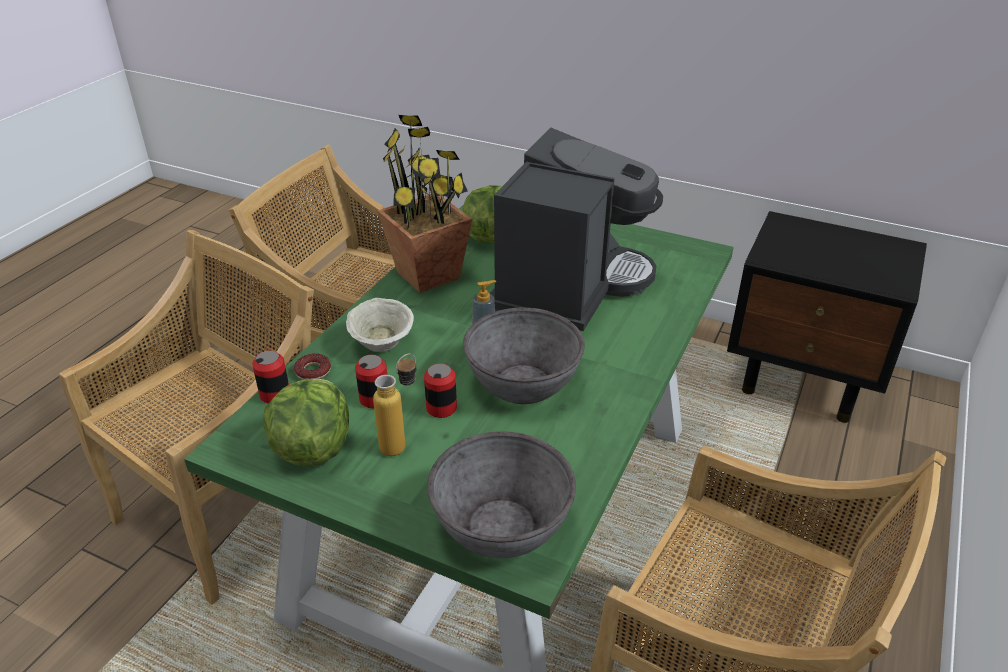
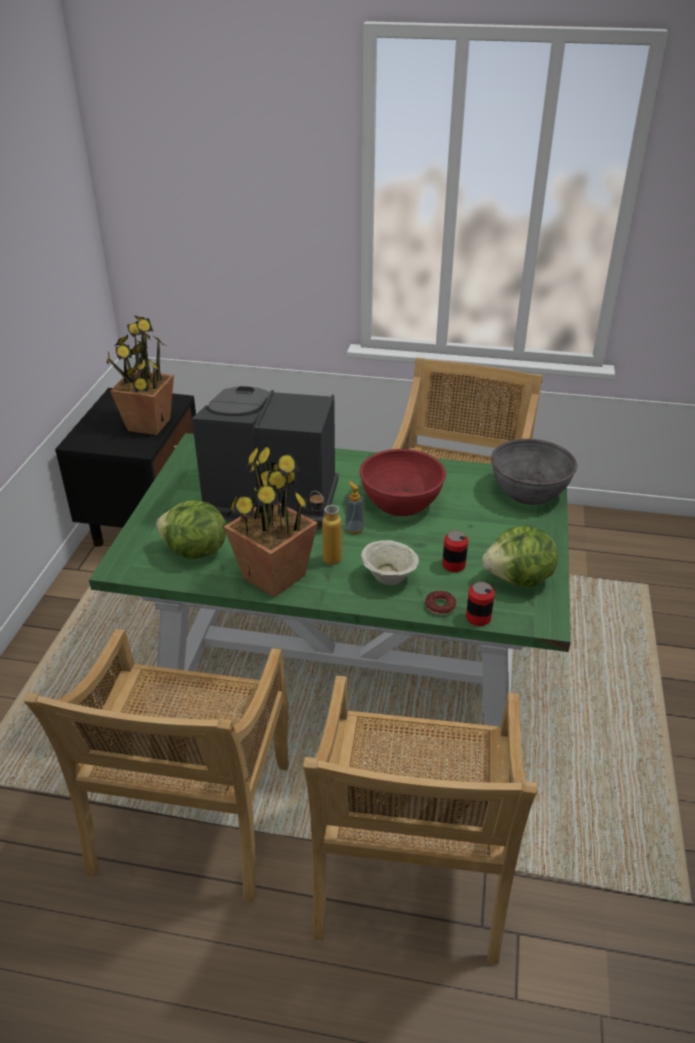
camera: 105 degrees left, 0 degrees up
beige chair [59,230,314,605] -> beige chair turned 105 degrees counterclockwise [303,676,537,964]
bottle [373,353,416,456] -> bottle moved to [310,491,342,565]
can [424,364,457,418] -> none
grey bowl [463,308,585,404] -> red bowl [360,449,446,516]
none -> potted plant [106,315,174,435]

